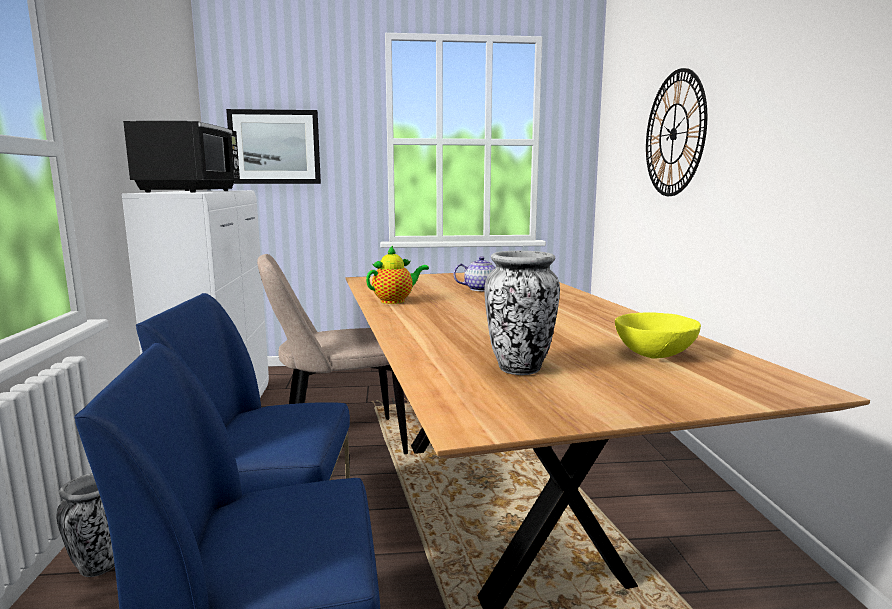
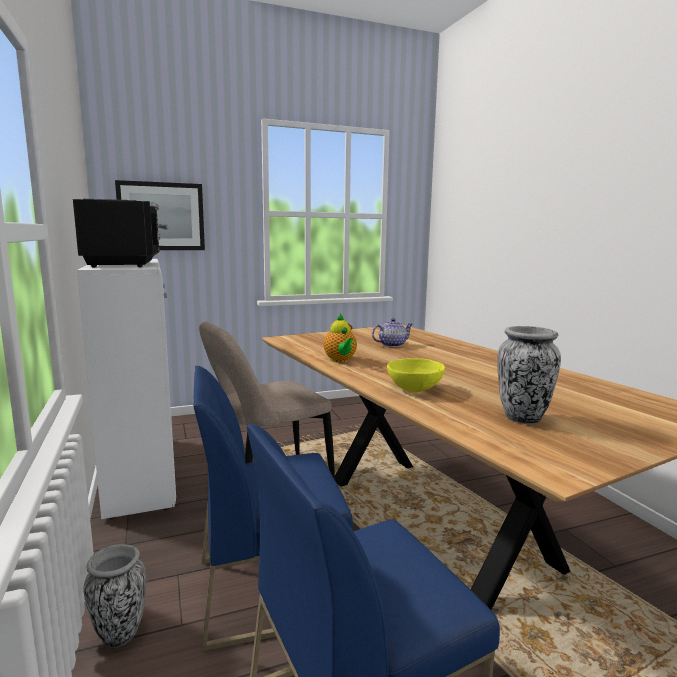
camera: 15 degrees left, 0 degrees up
teapot [366,246,429,304] -> teapot turned 120 degrees clockwise [324,313,357,362]
yellow bowl [615,312,701,358] -> yellow bowl moved to [387,358,445,392]
wall clock [646,68,707,196] -> none

